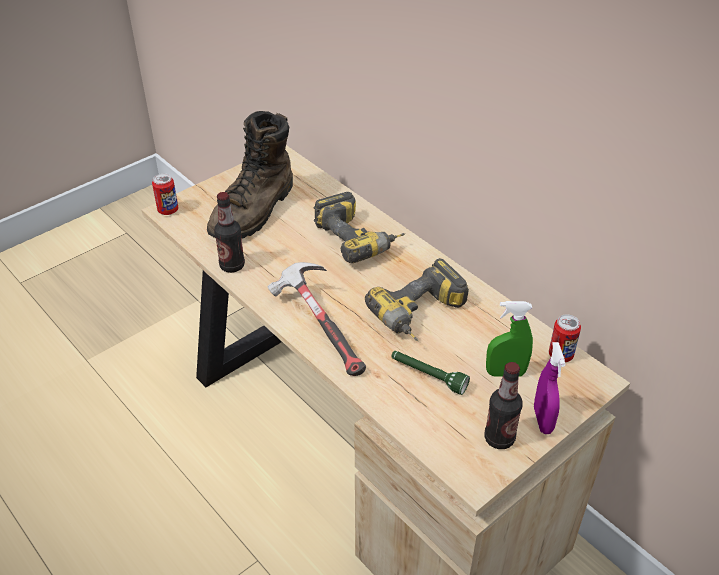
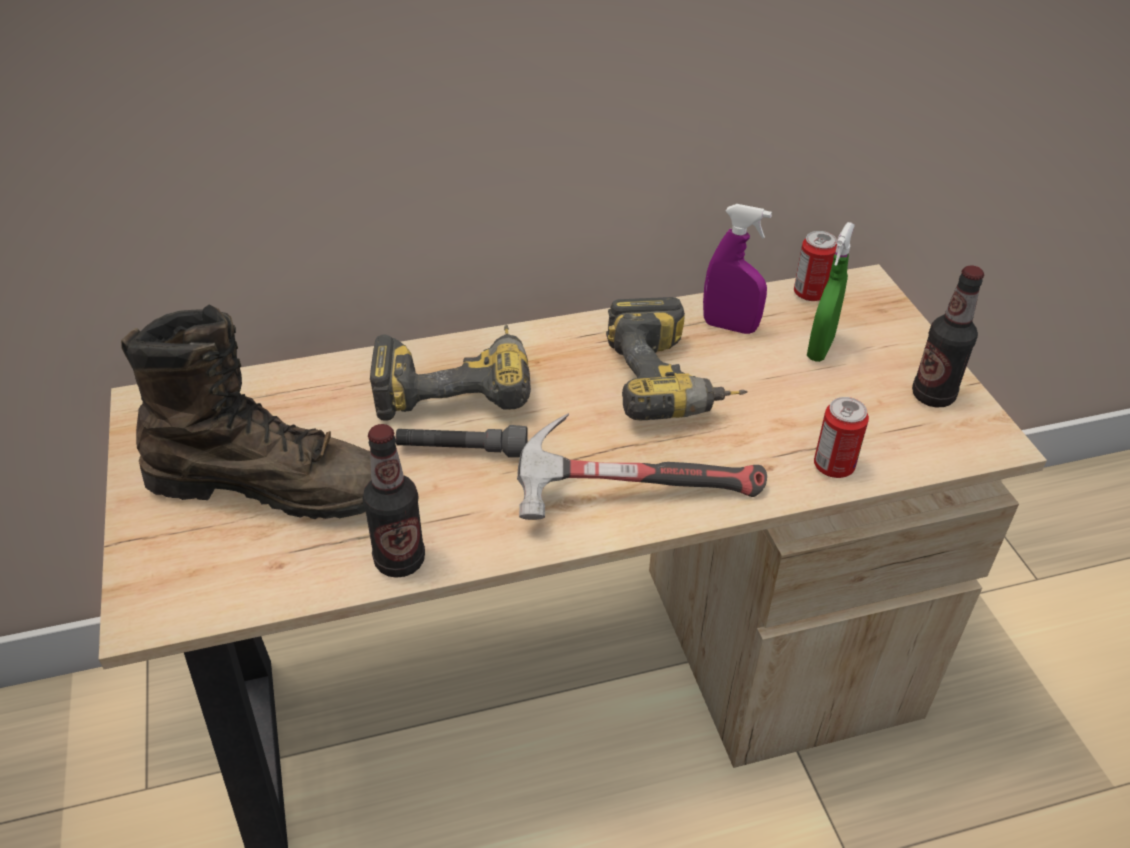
camera: 65 degrees left, 0 degrees up
can [152,173,179,215] -> can moved to [814,397,869,478]
brown boot [207,111,293,239] -> brown boot turned 45 degrees counterclockwise [121,305,371,519]
green flashlight [391,351,470,395] -> none
purple spray bottle [534,342,566,434] -> purple spray bottle moved to [703,204,772,334]
none -> grey flashlight [396,425,528,458]

